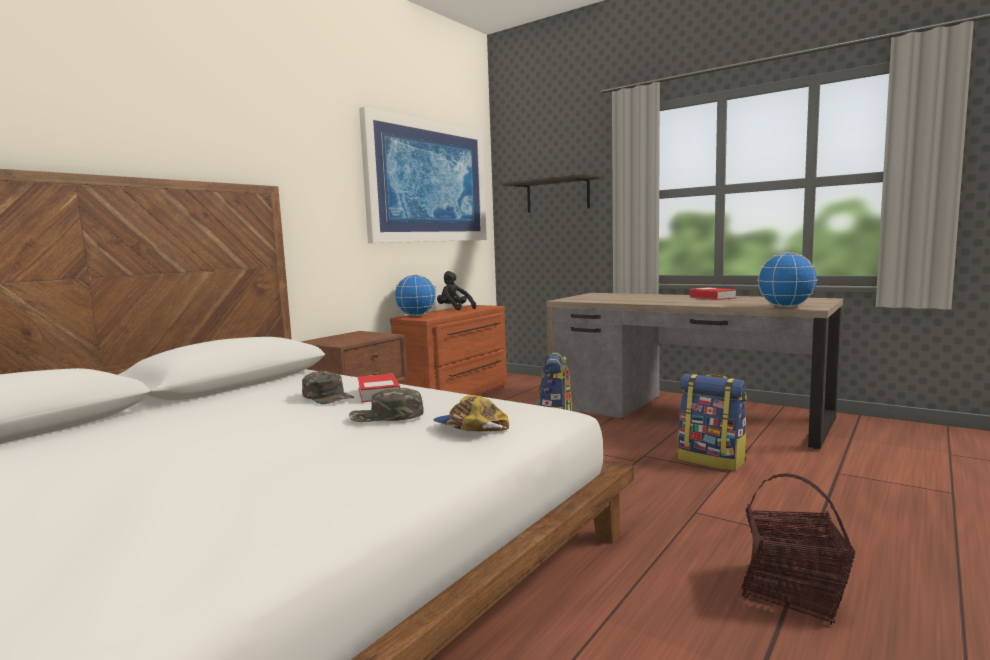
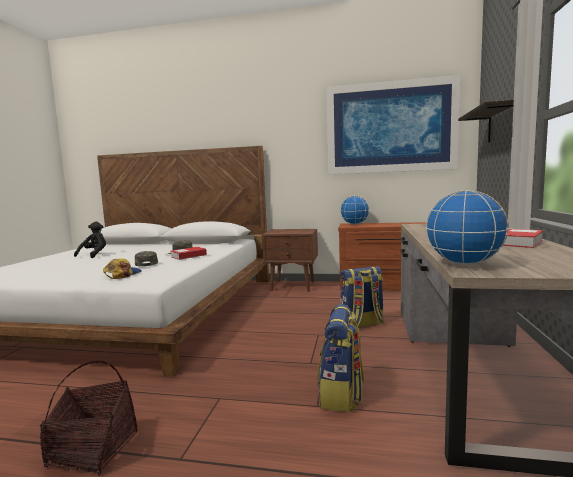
camera: 65 degrees right, 0 degrees up
black plush toy [437,271,476,310] -> black plush toy moved to [74,222,106,258]

